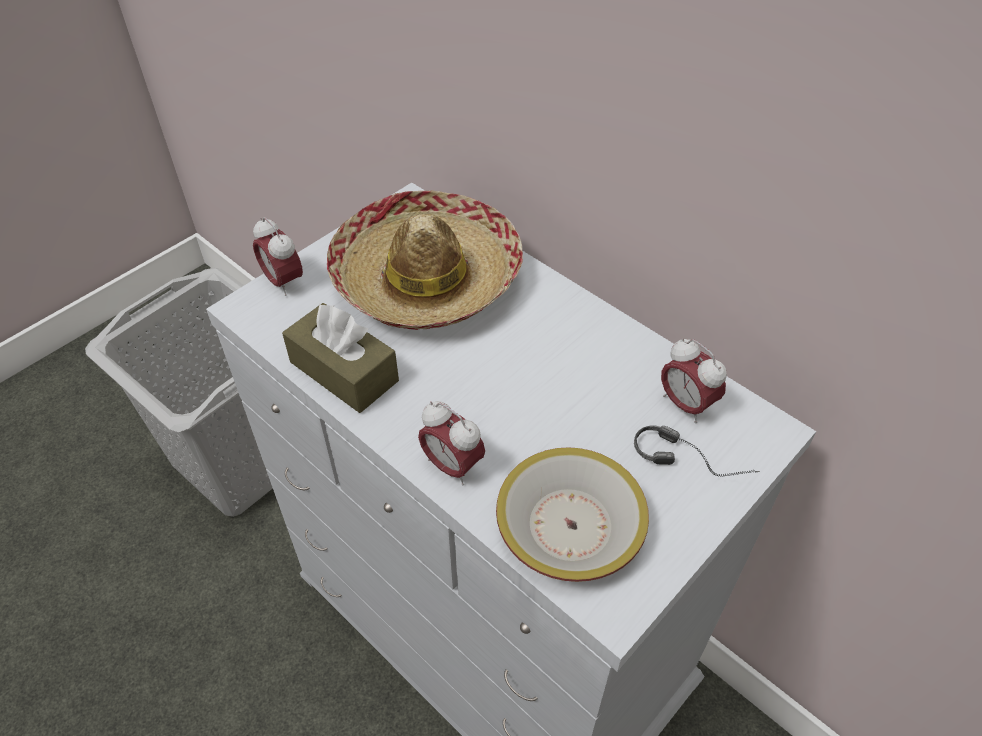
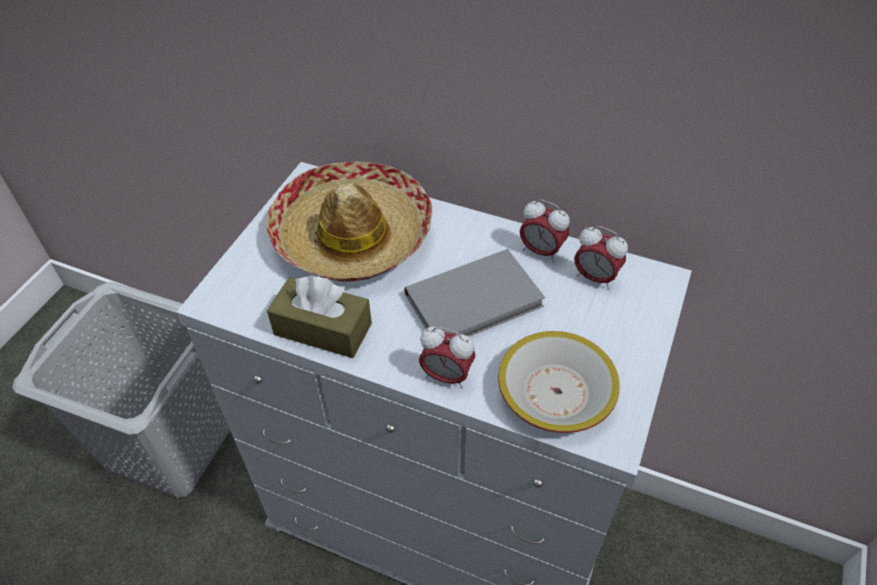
camera: 20 degrees left, 0 degrees up
alarm clock [253,217,303,296] -> alarm clock moved to [519,199,570,262]
headphones [634,425,760,477] -> none
none -> grey book [404,249,545,337]

